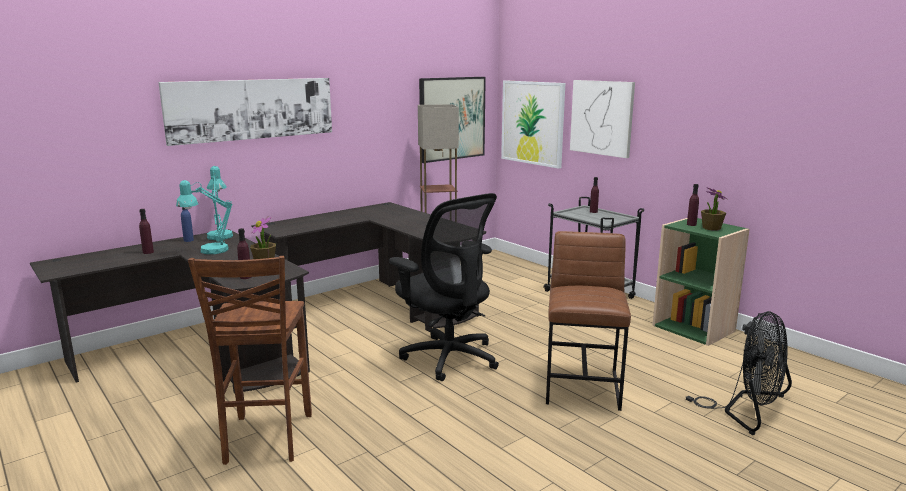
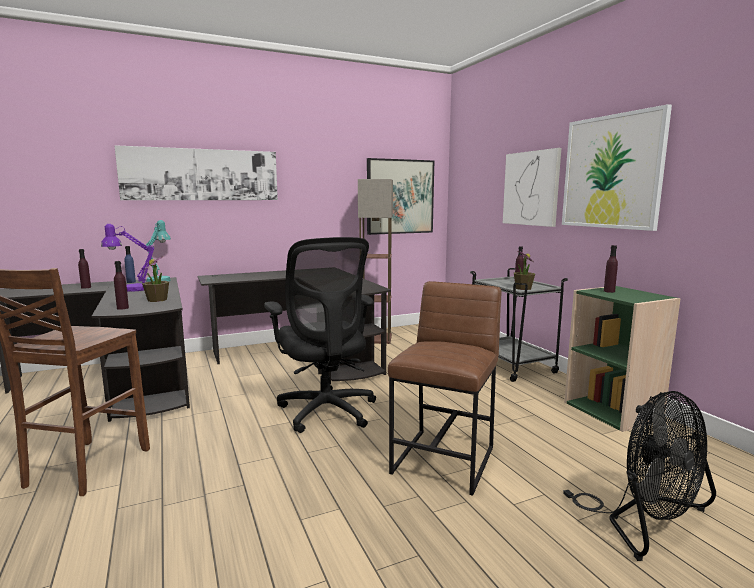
camera: 15 degrees right, 5 degrees down
turquoise table lamp [176,180,233,254] -> purple table lamp [101,224,155,292]
picture [501,80,565,169] -> picture moved to [562,104,672,231]
potted plant [701,187,727,230] -> potted plant moved to [514,251,535,290]

